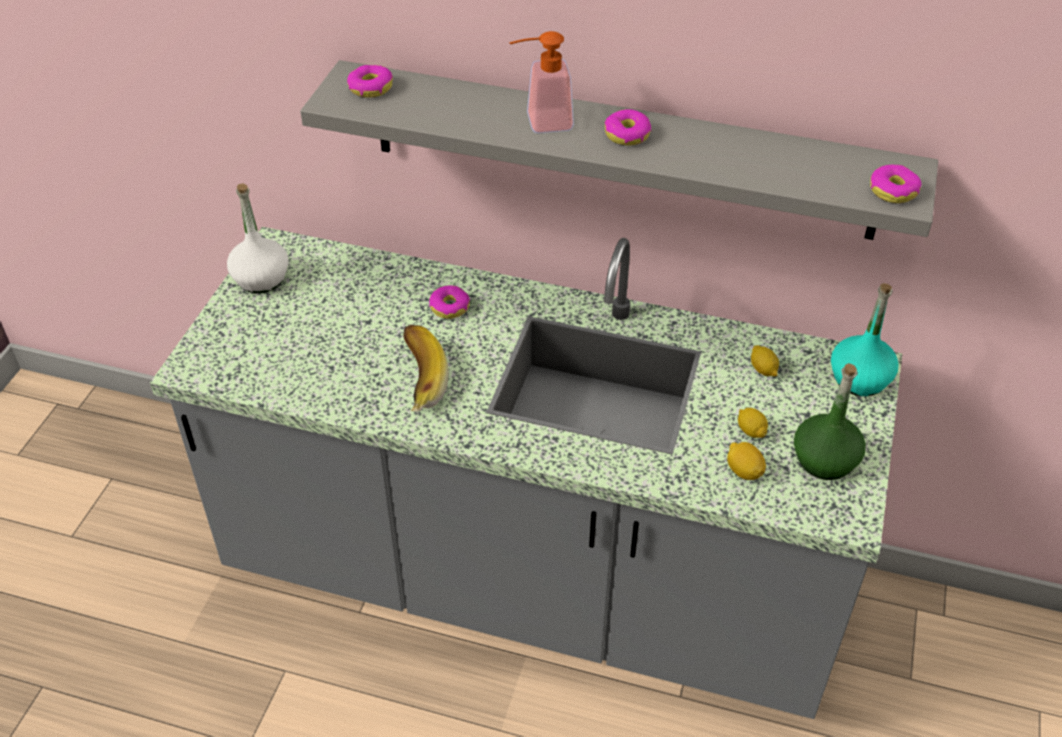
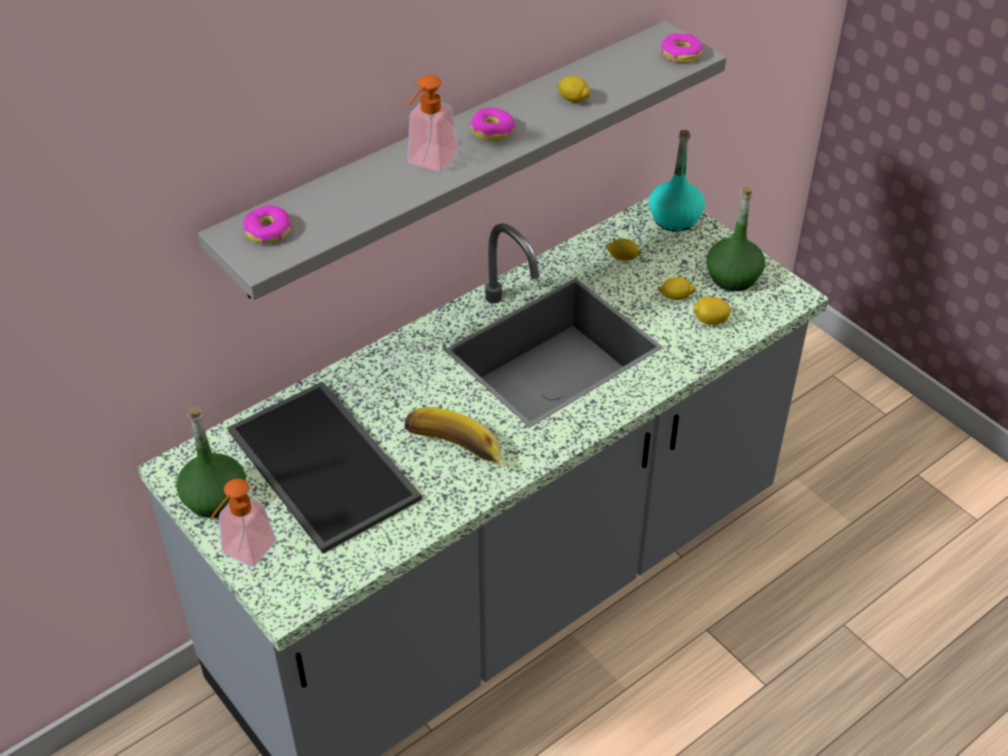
camera: 55 degrees left, 0 degrees up
white bottle [227,183,289,293] -> green bottle [176,406,246,518]
donut [429,285,470,319] -> none
none -> soap dispenser [211,479,276,567]
none -> tray [227,381,422,554]
none -> lemon [557,76,591,103]

